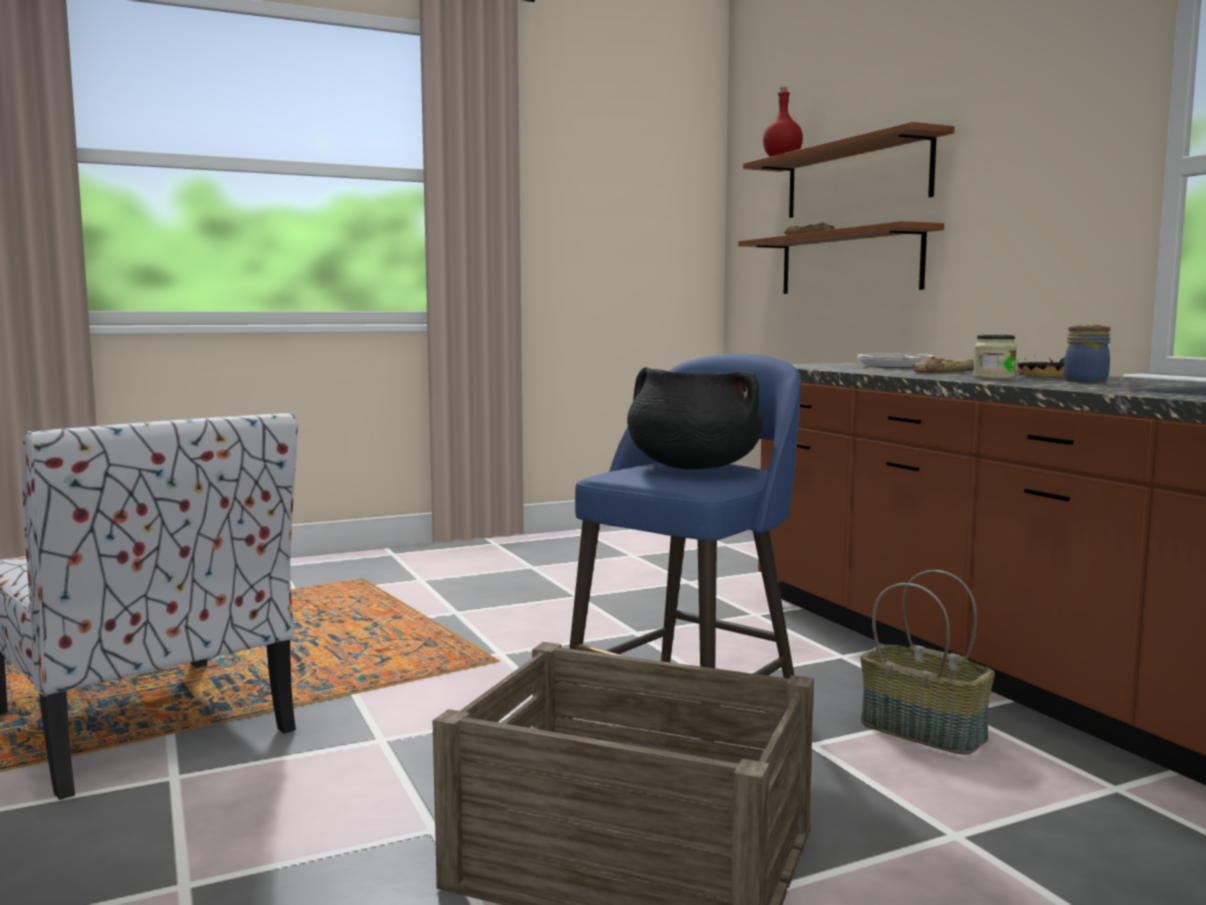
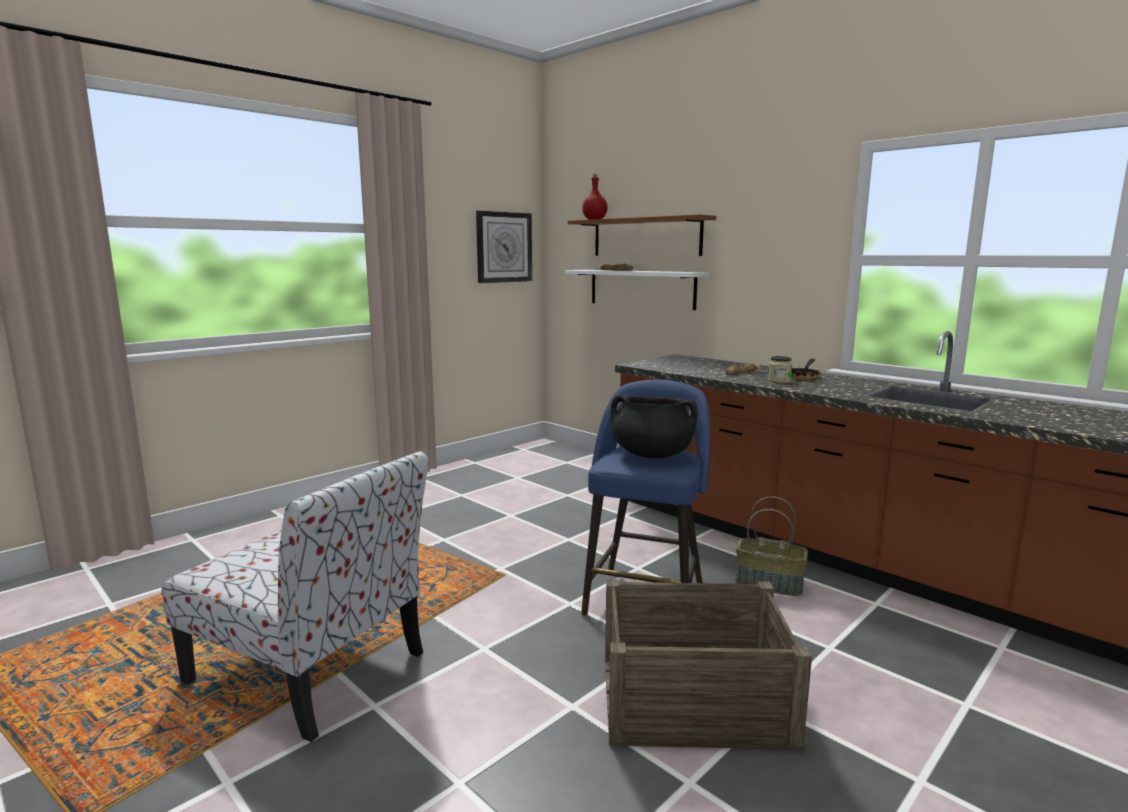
camera: 20 degrees left, 5 degrees up
brown shelf [738,221,944,294] -> white shelf [565,270,710,310]
frying pan [858,354,934,368] -> none
jar [1064,325,1110,383] -> none
none -> wall clock [476,211,532,283]

